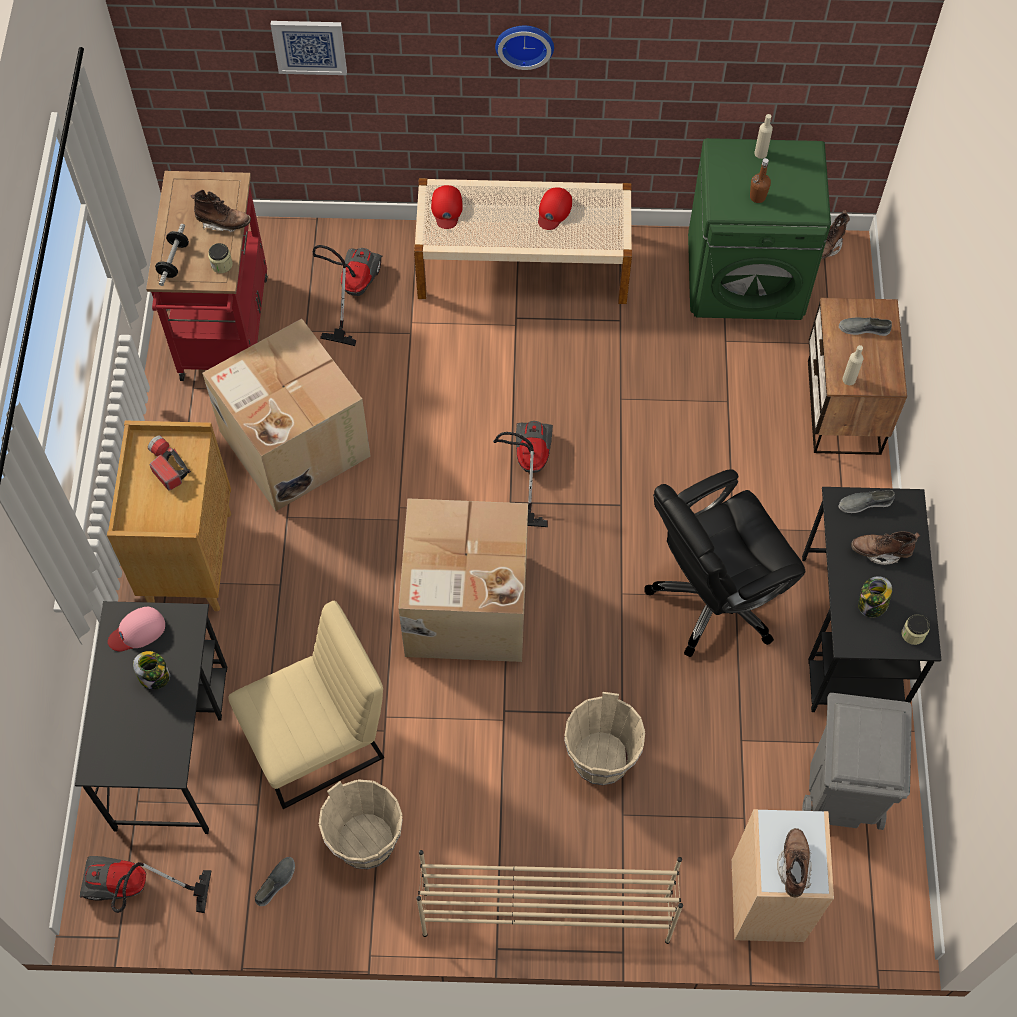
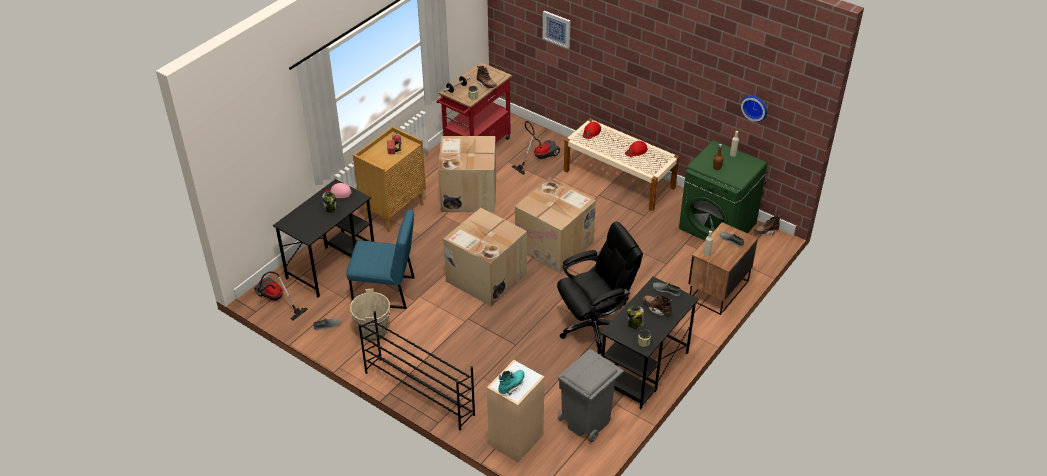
camera: 35 degrees right, 20 degrees down
beige chair [228,600,384,809] -> blue chair [346,210,415,309]
beige shoe rack [416,850,683,944] -> black shoe rack [358,311,475,430]
vacuum cleaner [493,421,553,527] -> cardboard box [515,178,596,273]
wall clock [495,26,554,70] -> wall clock moved to [741,96,767,122]
beige bucket [564,692,645,785] -> none
black office chair [644,469,805,657] -> black office chair turned 150 degrees clockwise [557,221,643,354]
brown boot [777,828,812,897] -> turquoise boot [498,370,525,396]

